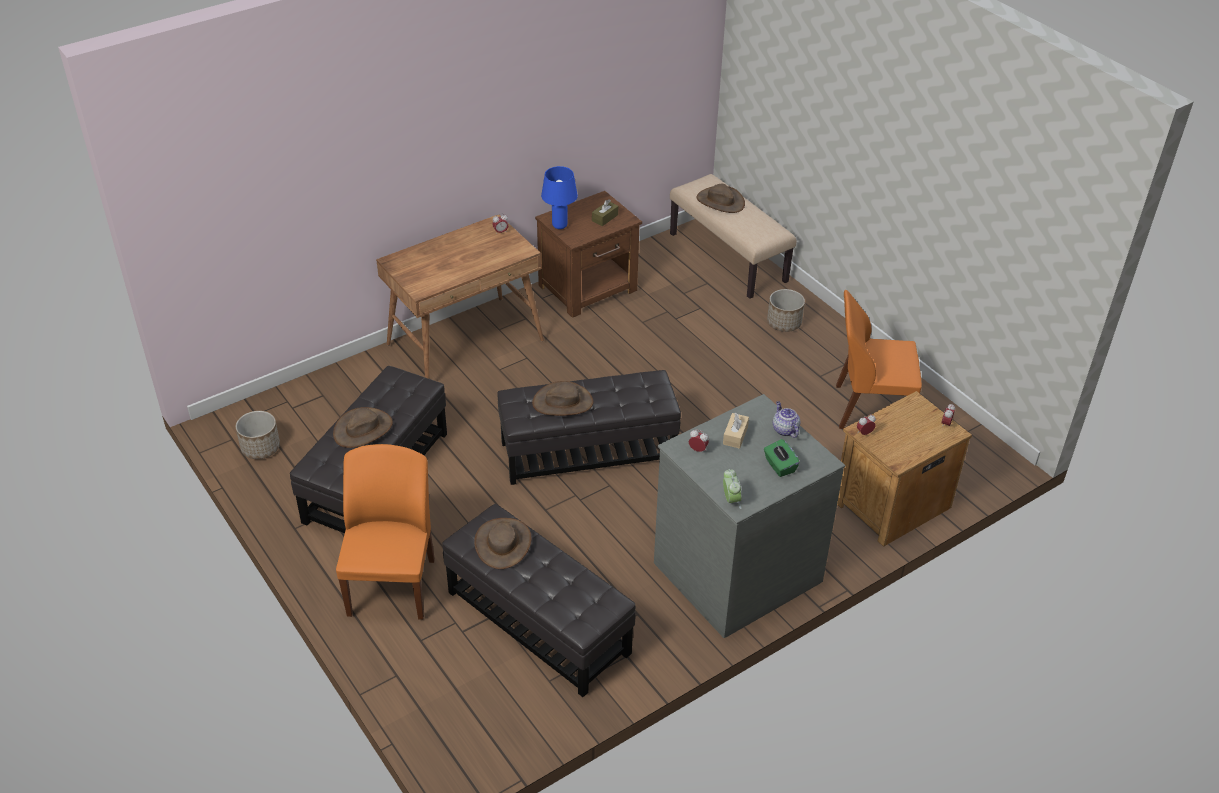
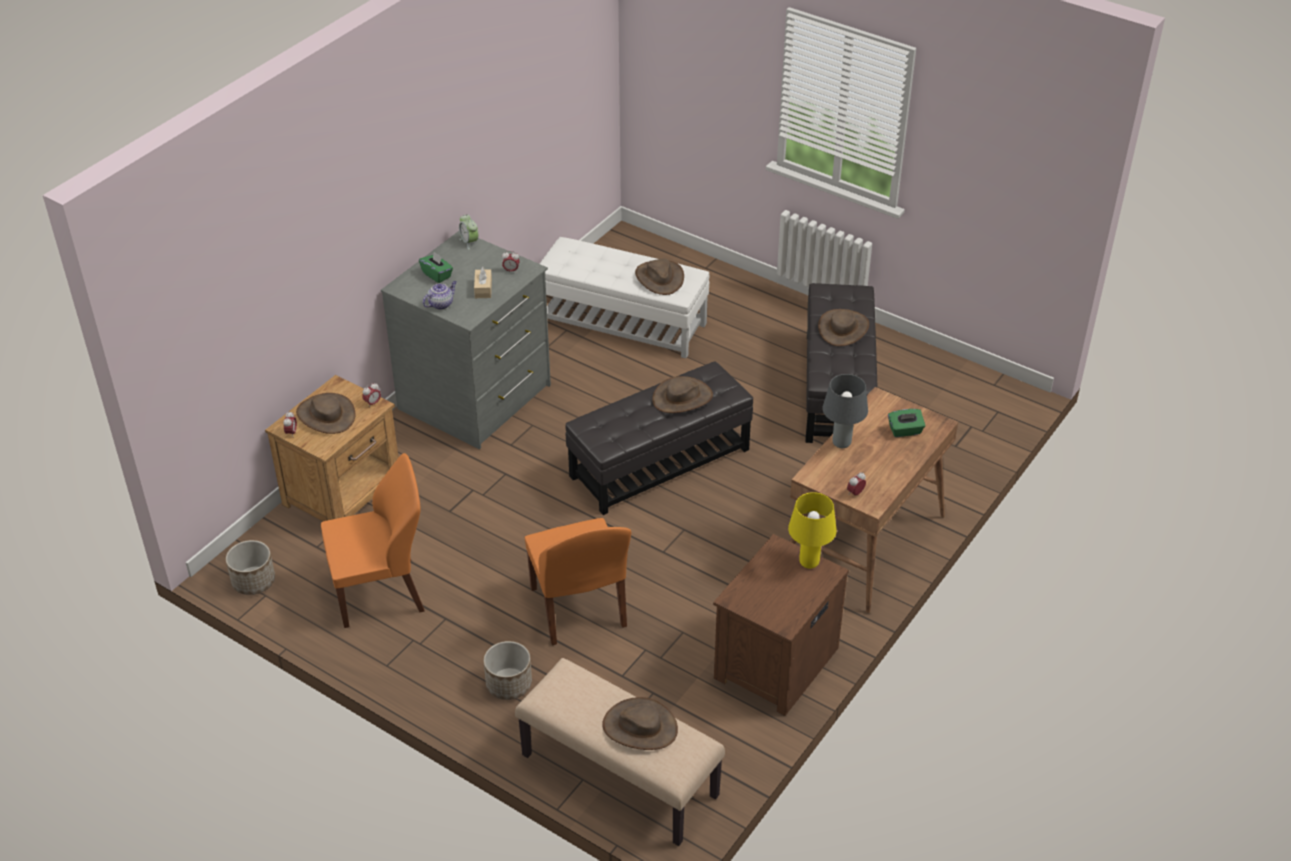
camera: 160 degrees right, 0 degrees up
planter [235,411,280,459] -> planter moved to [226,540,275,595]
orange chair [336,444,435,620] -> orange chair moved to [525,518,631,645]
black ottoman [442,504,636,697] -> white ottoman [540,237,710,358]
blue table lamp [541,166,578,229] -> yellow table lamp [788,492,837,569]
brown tissue box [592,199,618,226] -> none
teapot [773,401,800,438] -> teapot turned 90 degrees counterclockwise [423,281,457,310]
none -> brown hat [296,393,356,434]
none -> grey table lamp [822,374,868,448]
none -> green tissue box [888,409,925,437]

